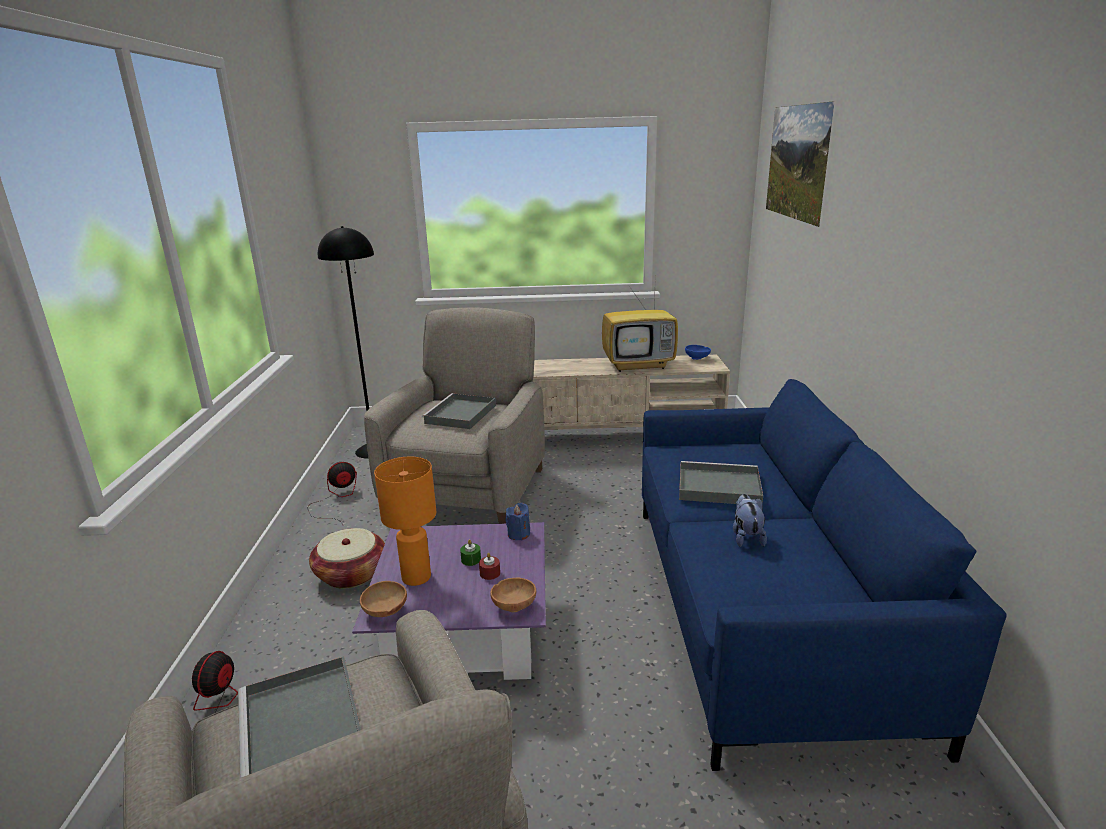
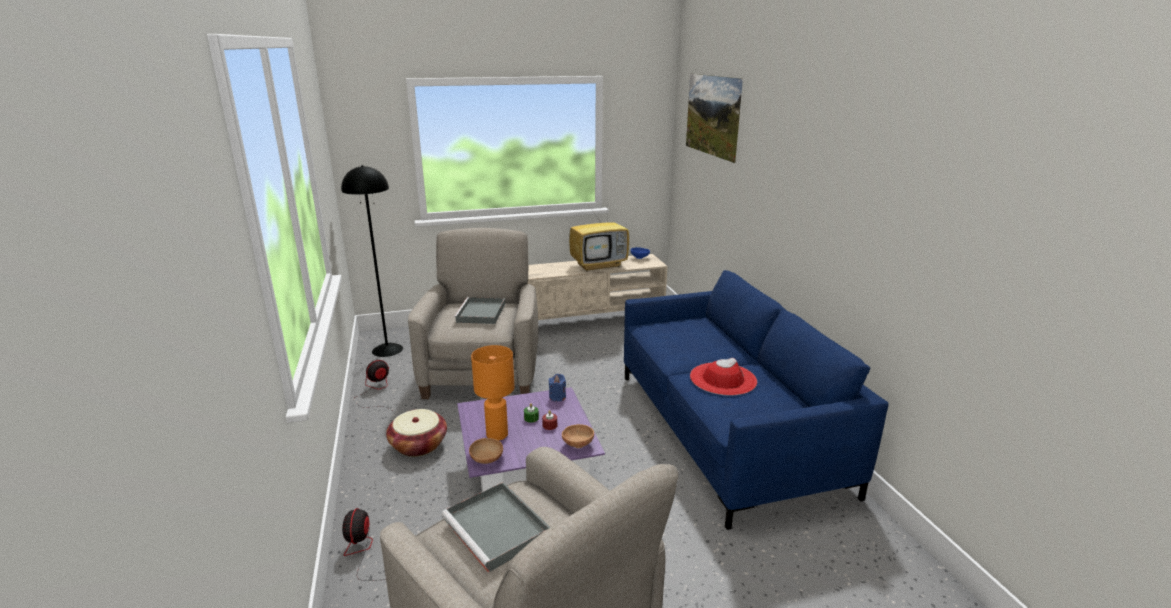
camera: 15 degrees left, 0 degrees up
grey tray [679,461,763,504] -> none
plush toy [733,494,767,547] -> red hat [690,358,757,395]

